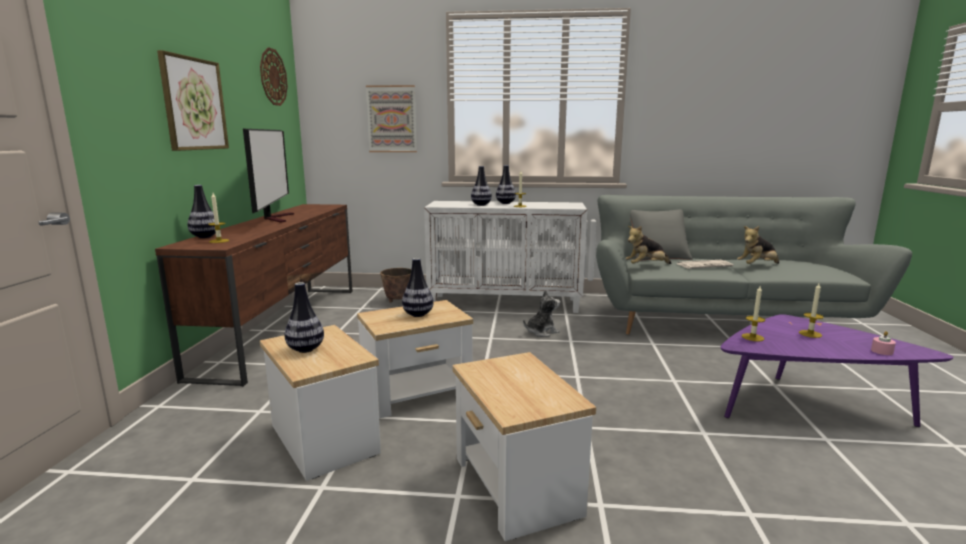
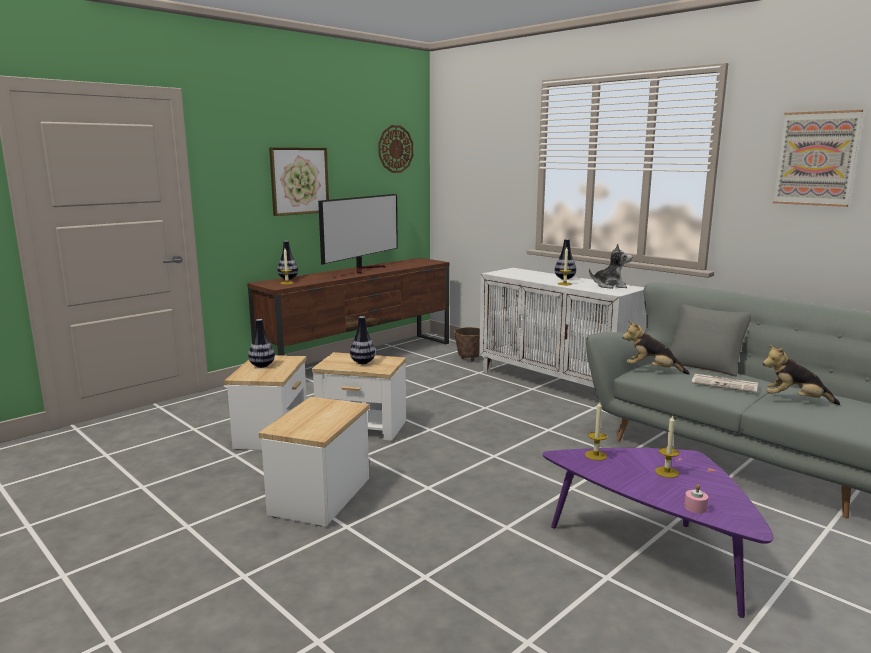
camera: 40 degrees right, 0 degrees up
picture [366,85,417,152] -> picture moved to [773,110,863,207]
vase [471,166,492,206] -> none
plush toy [523,290,560,337] -> plush toy moved to [589,244,632,289]

